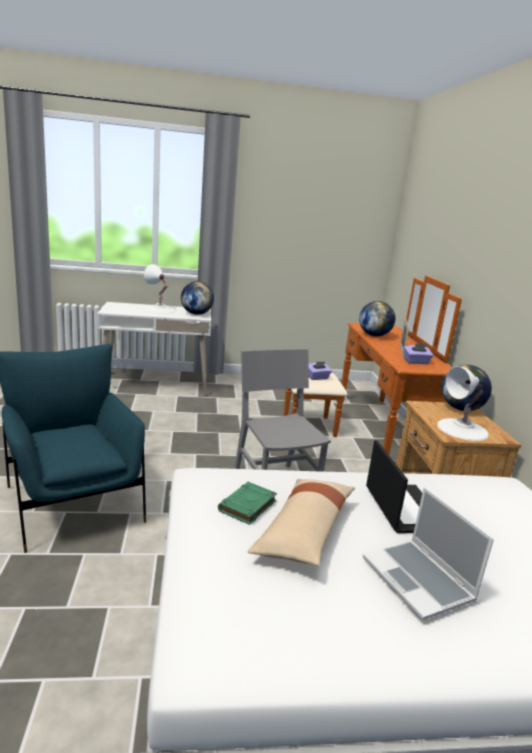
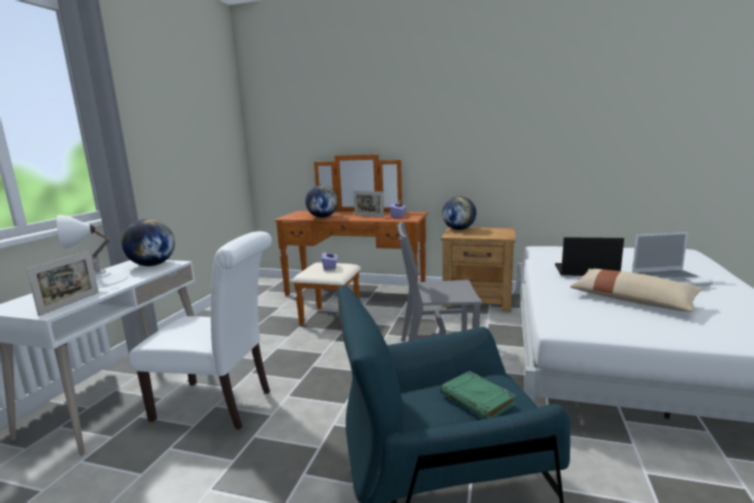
camera: 65 degrees left, 5 degrees down
green book [218,482,277,525] -> green book moved to [440,371,516,419]
white table lamp [437,366,489,441] -> none
none -> picture frame [26,251,99,316]
none -> white chair [129,231,272,429]

